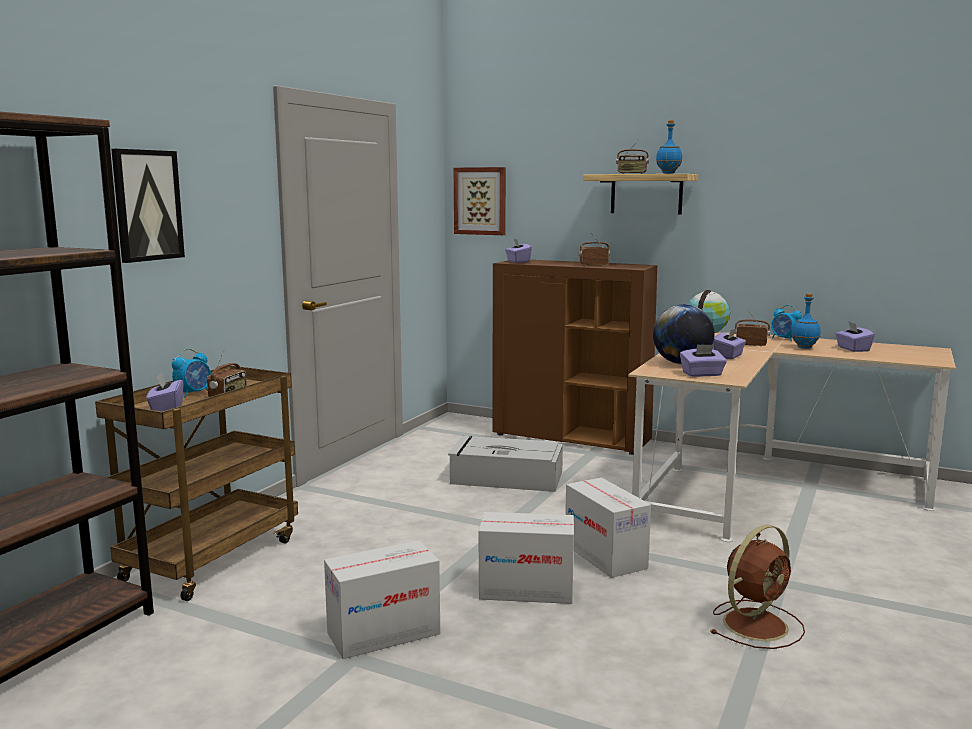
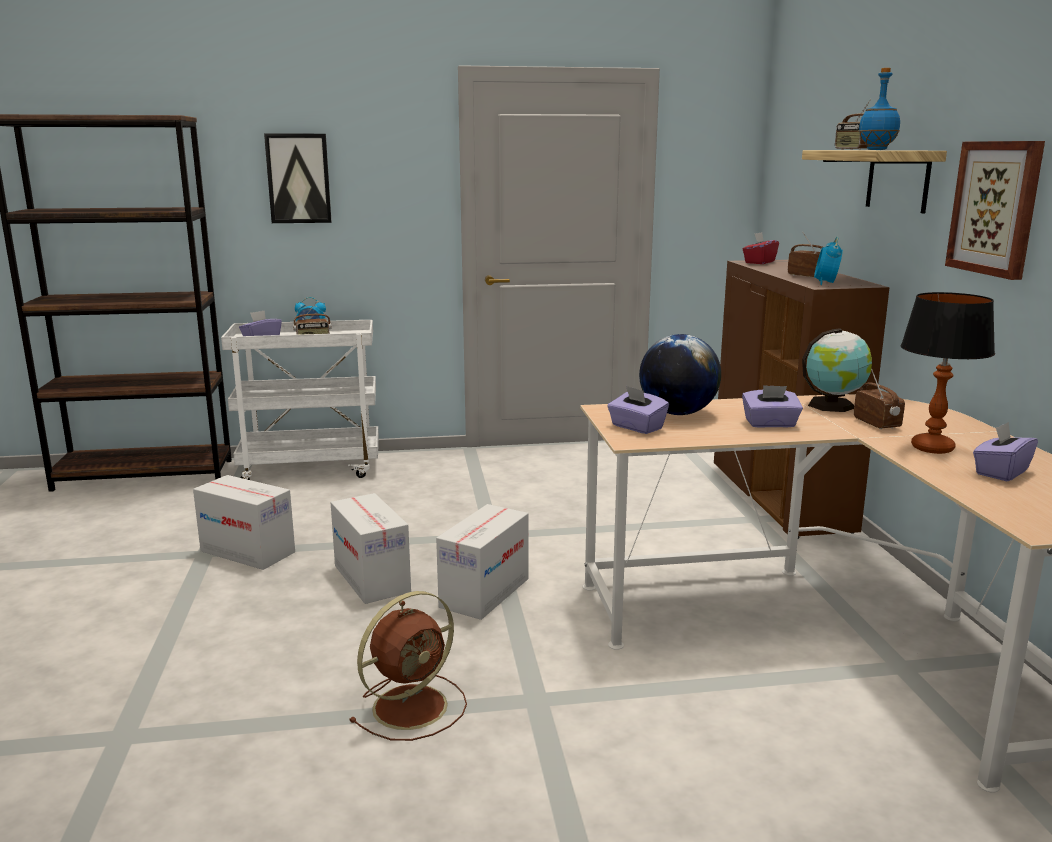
camera: 55 degrees right, 5 degrees up
brown cart [95,365,298,601] -> white cart [221,320,379,480]
grey storage box [449,436,563,492] -> none
picture [454,167,506,235] -> picture moved to [945,141,1045,280]
purple tissue box [505,239,532,263] -> red tissue box [743,232,779,264]
brown fan [710,525,805,649] -> brown fan turned 60 degrees counterclockwise [349,591,467,741]
alarm clock [771,305,802,341] -> alarm clock moved to [814,237,843,285]
blue bottle [791,293,821,349] -> table lamp [901,292,995,454]

